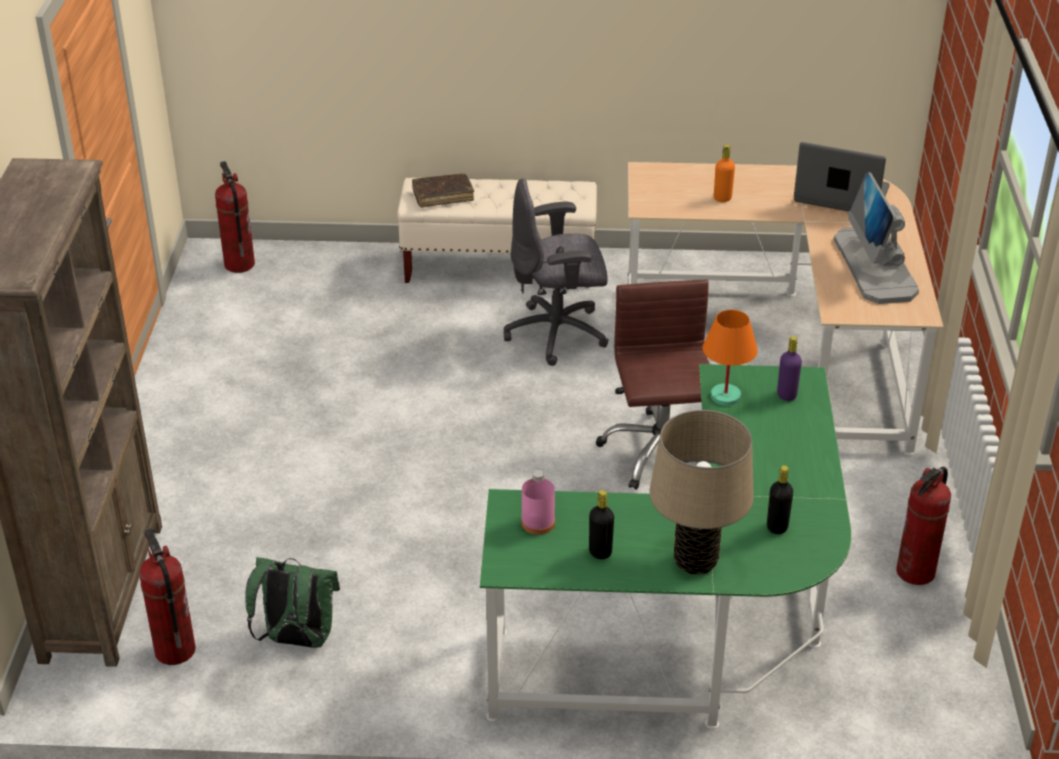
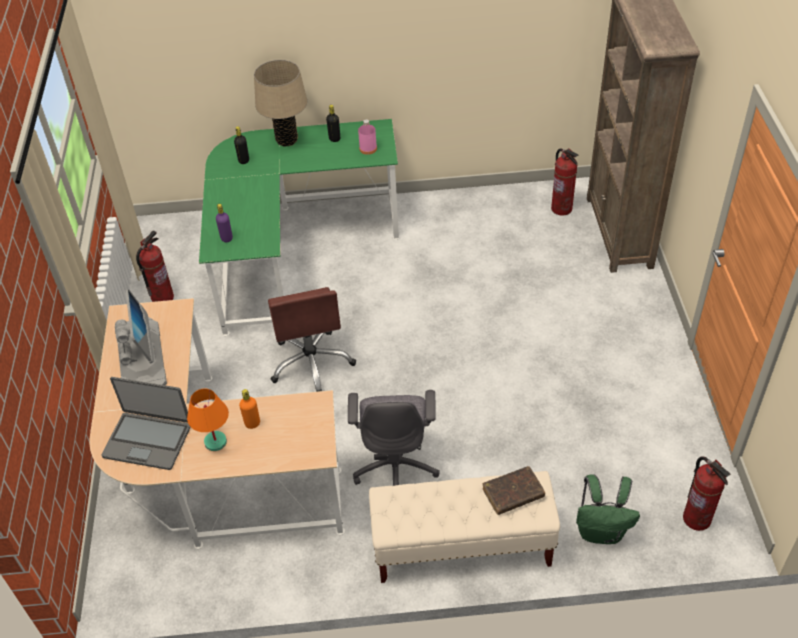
camera: 175 degrees right, 10 degrees up
green backpack [245,557,340,648] -> green backpack moved to [576,474,640,544]
grey office chair [503,178,609,366] -> grey office chair turned 105 degrees clockwise [348,390,440,486]
orange table lamp [703,310,758,406] -> orange table lamp moved to [187,389,229,451]

